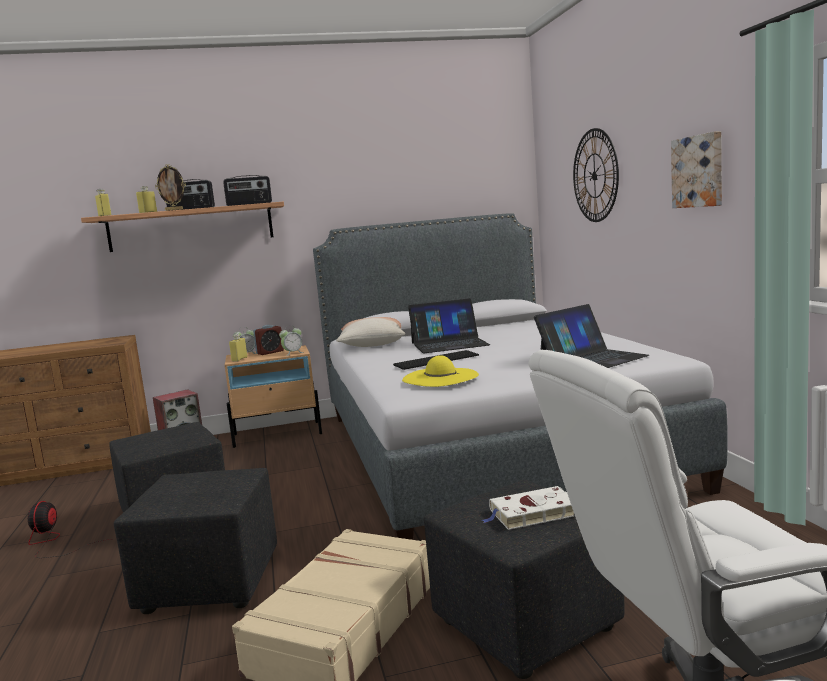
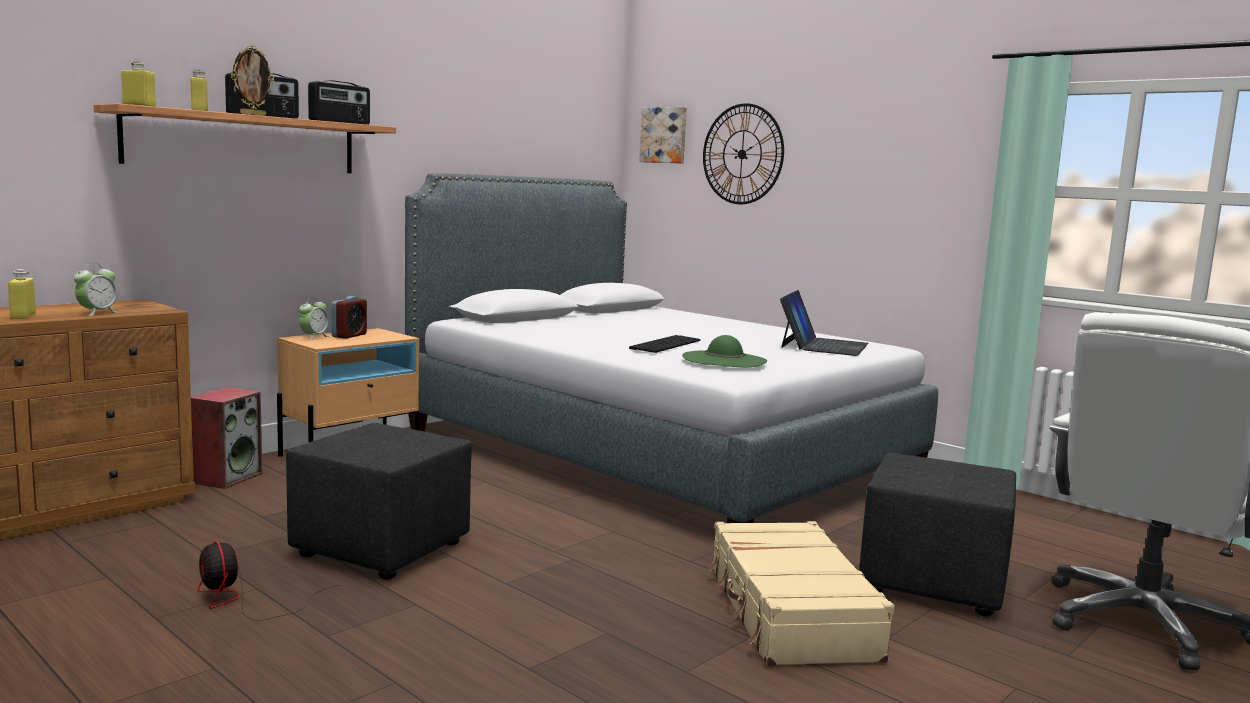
camera: 35 degrees left, 0 degrees up
black ottoman [114,468,277,614] -> none
yellow bottle [229,334,248,362] -> yellow bottle moved to [8,269,36,319]
alarm clock [279,325,304,356] -> alarm clock moved to [74,263,118,316]
pillow [336,317,405,347] -> none
yellow hat [402,355,479,387] -> green hat [682,335,767,367]
laptop [408,298,490,353] -> none
white book [482,486,574,530] -> none
picture [671,131,722,208] -> picture moved to [639,107,687,164]

